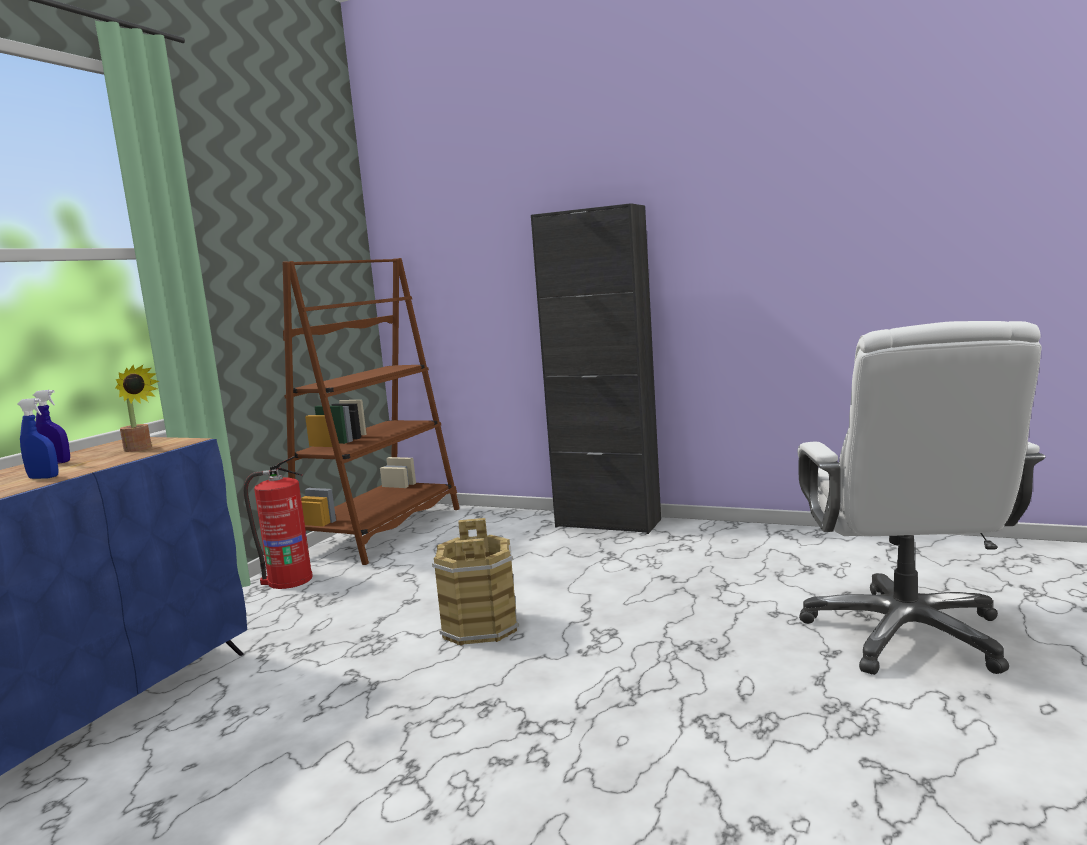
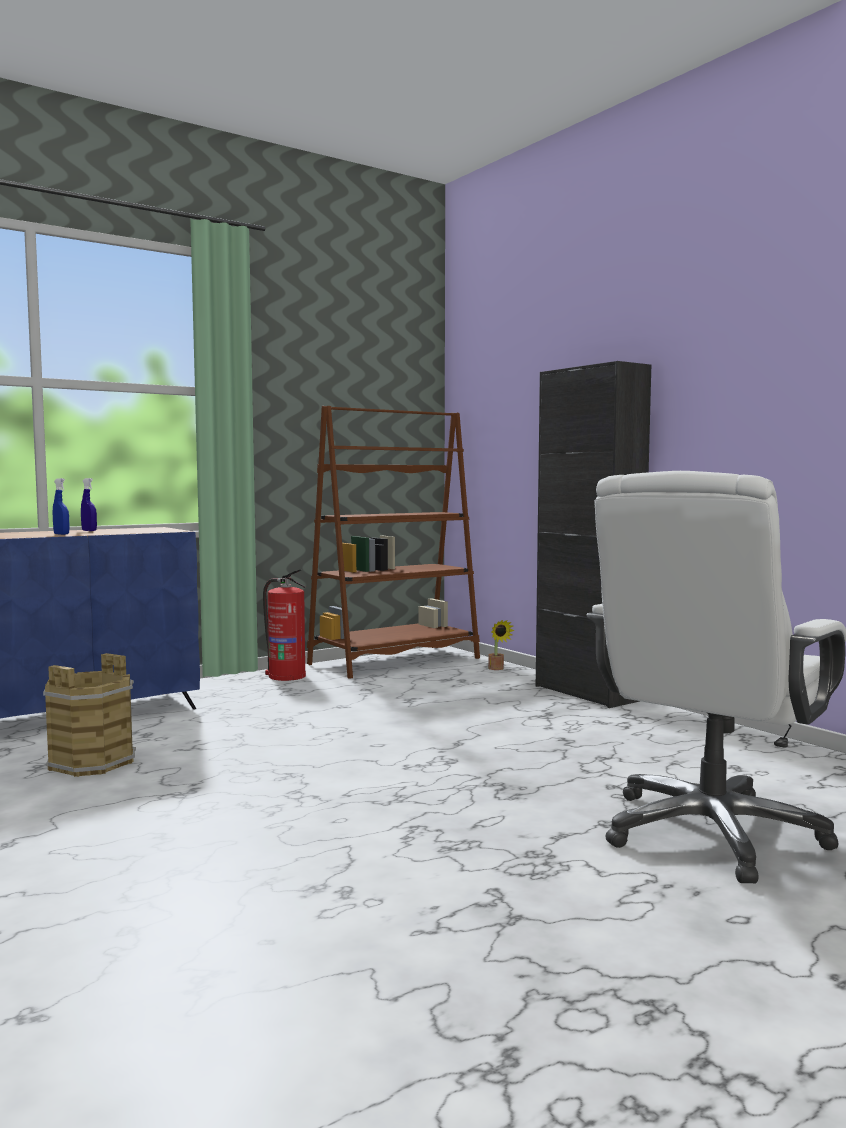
camera: 30 degrees right, 5 degrees down
potted plant [115,365,159,452] -> potted plant moved to [488,619,515,670]
brown bucket [432,518,519,646] -> brown bucket moved to [43,653,136,777]

